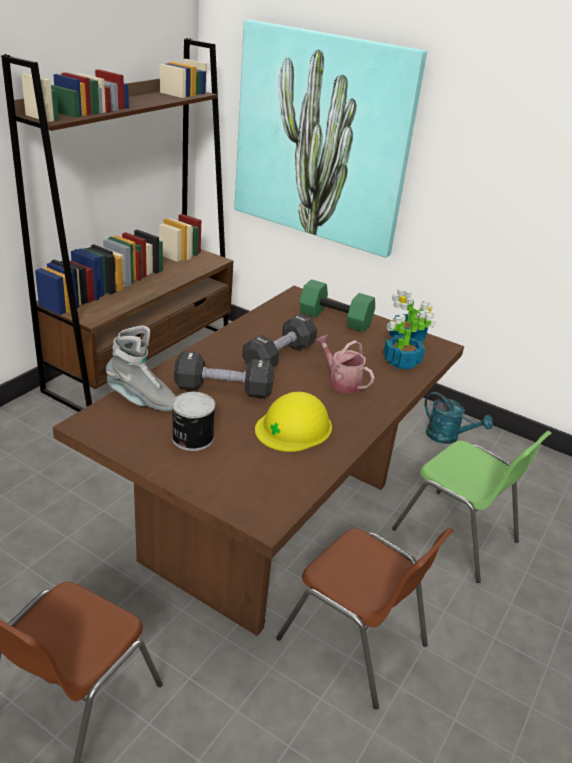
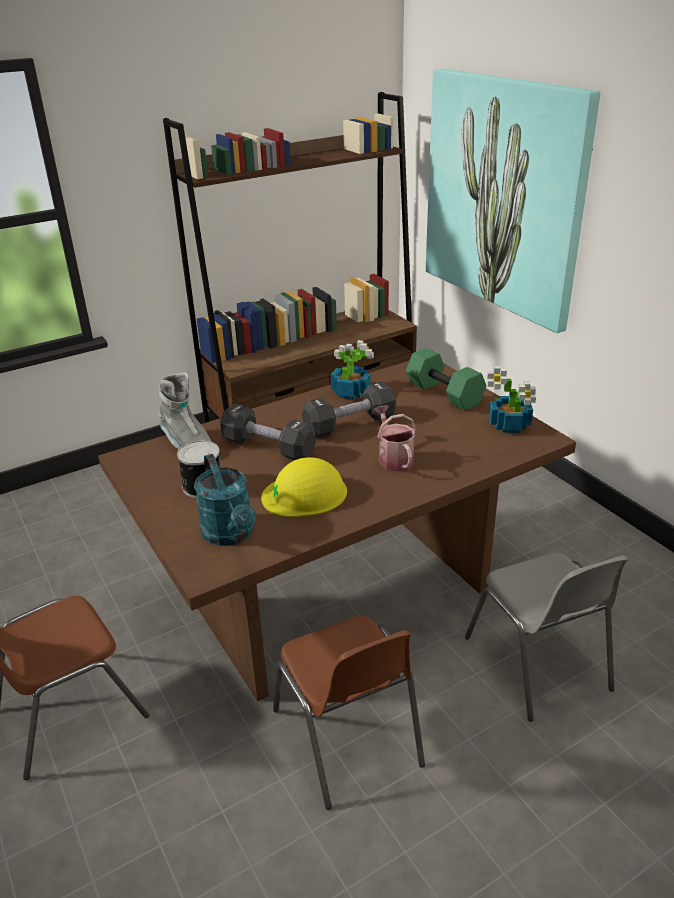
camera: 30 degrees right, 0 degrees up
potted plant [384,311,437,369] -> potted plant moved to [331,340,374,400]
green chair [392,431,552,583] -> grey chair [465,553,628,722]
turquoise watering can [425,392,493,444] -> turquoise watering can moved to [194,454,256,546]

